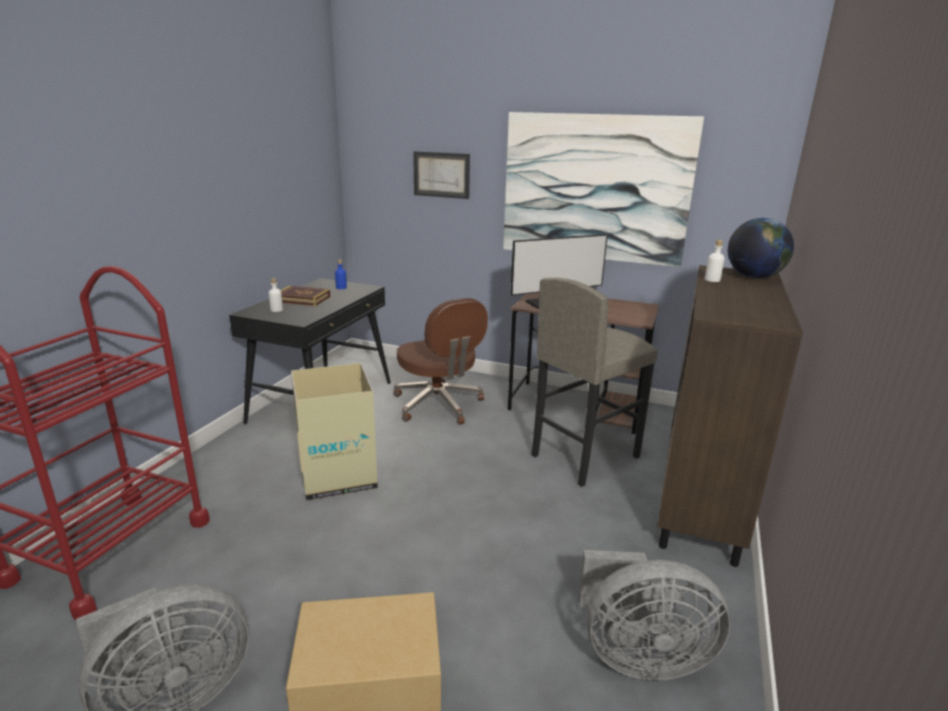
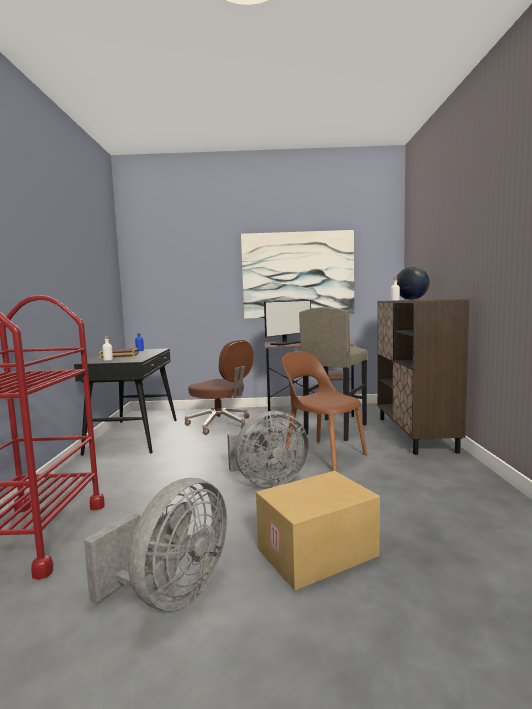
camera: 20 degrees left, 15 degrees down
cardboard box [291,363,378,501] -> none
picture [413,151,470,199] -> none
grey fan [578,550,730,680] -> grey fan moved to [227,411,309,487]
none -> brown chair [282,351,367,472]

